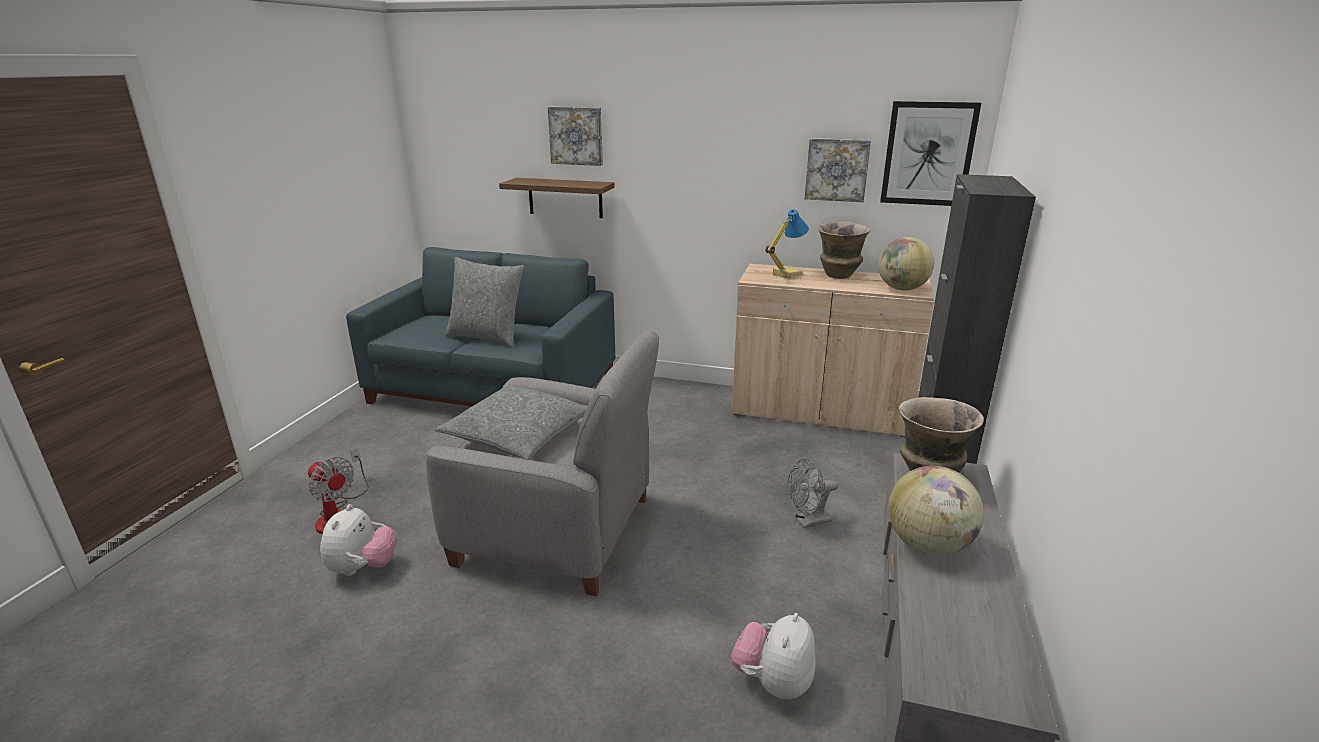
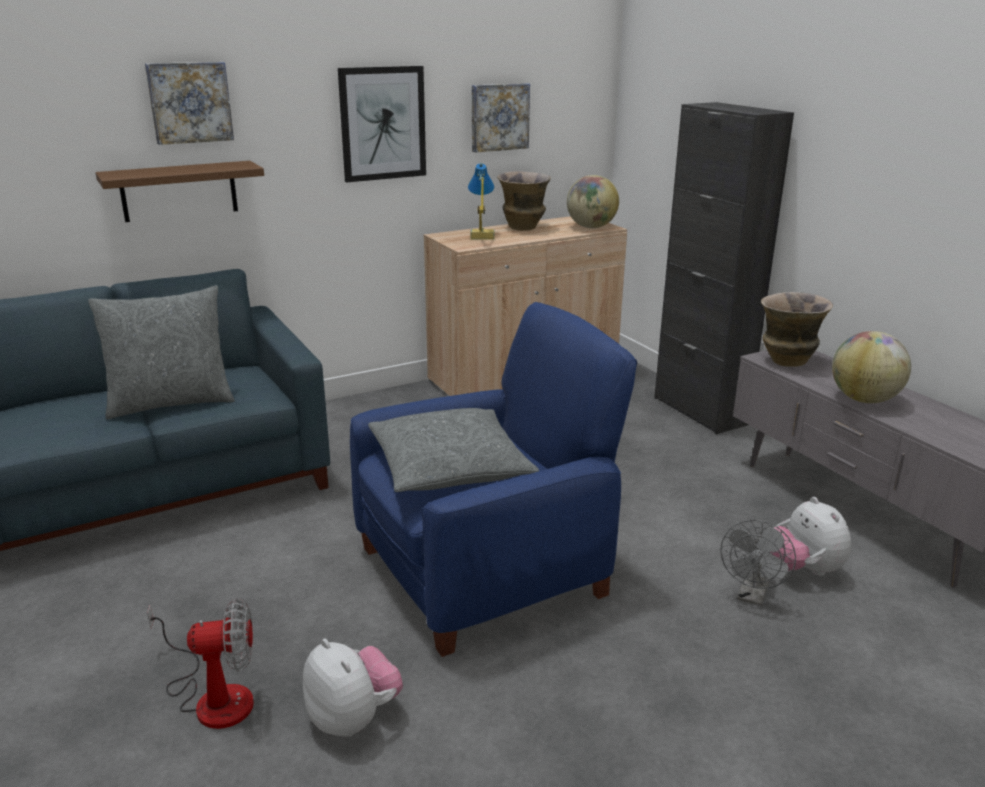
camera: 45 degrees left, 0 degrees up
grey armchair [426,330,659,596] -> blue armchair [350,302,637,657]
grey fan [788,459,838,528] -> grey fan moved to [721,520,796,606]
picture [880,101,981,206] -> picture moved to [338,66,426,182]

